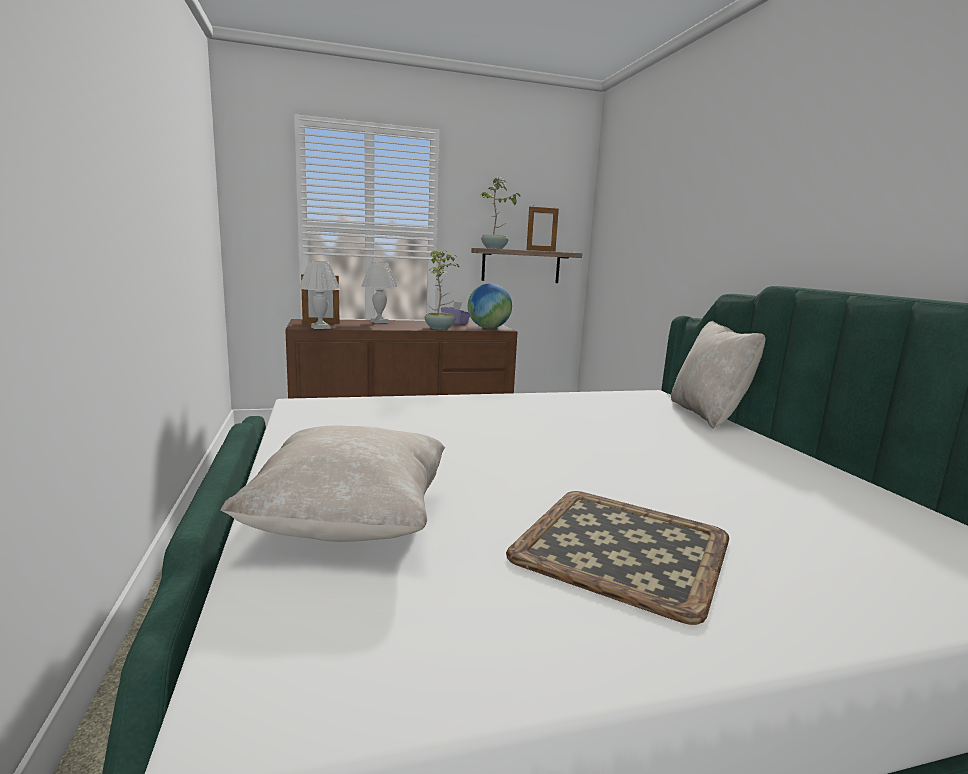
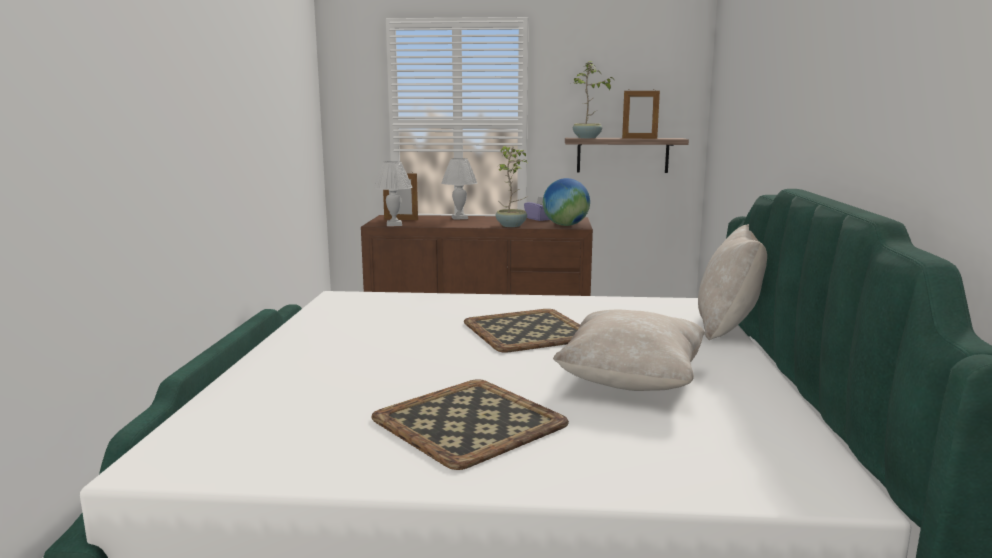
camera: 20 degrees right, 0 degrees up
beige pillow [220,425,445,542] -> beige pillow moved to [553,310,706,391]
none -> tray [464,309,580,353]

